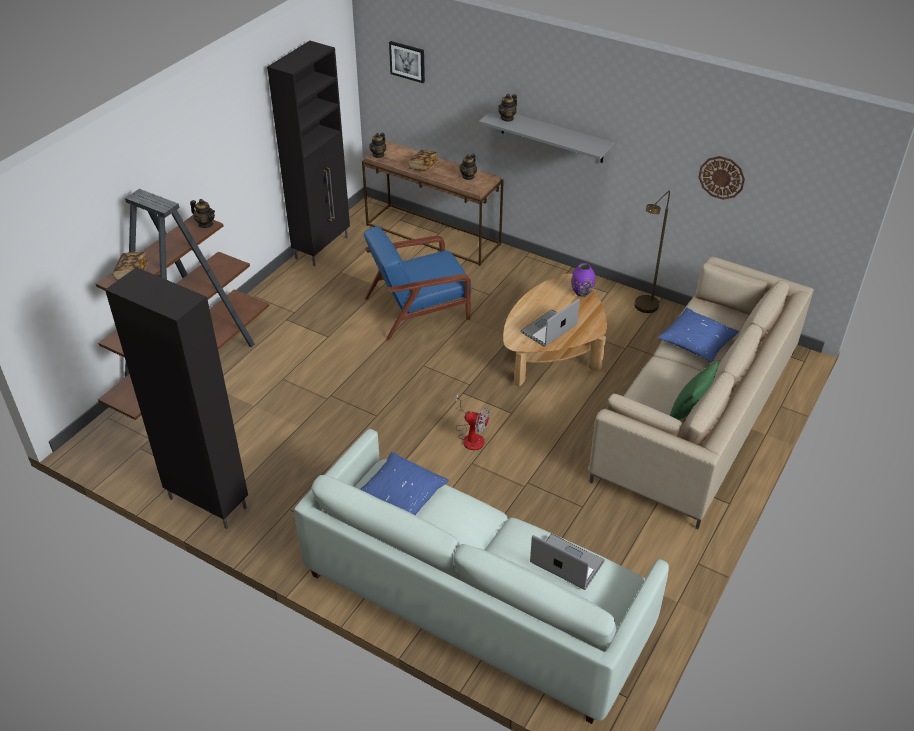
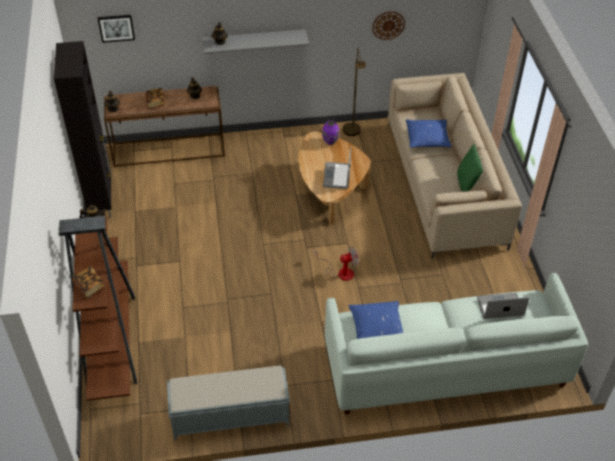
camera: 40 degrees left, 5 degrees up
black cabinet [105,267,248,529] -> grey bench [167,366,290,441]
blue armchair [364,226,472,341] -> none

